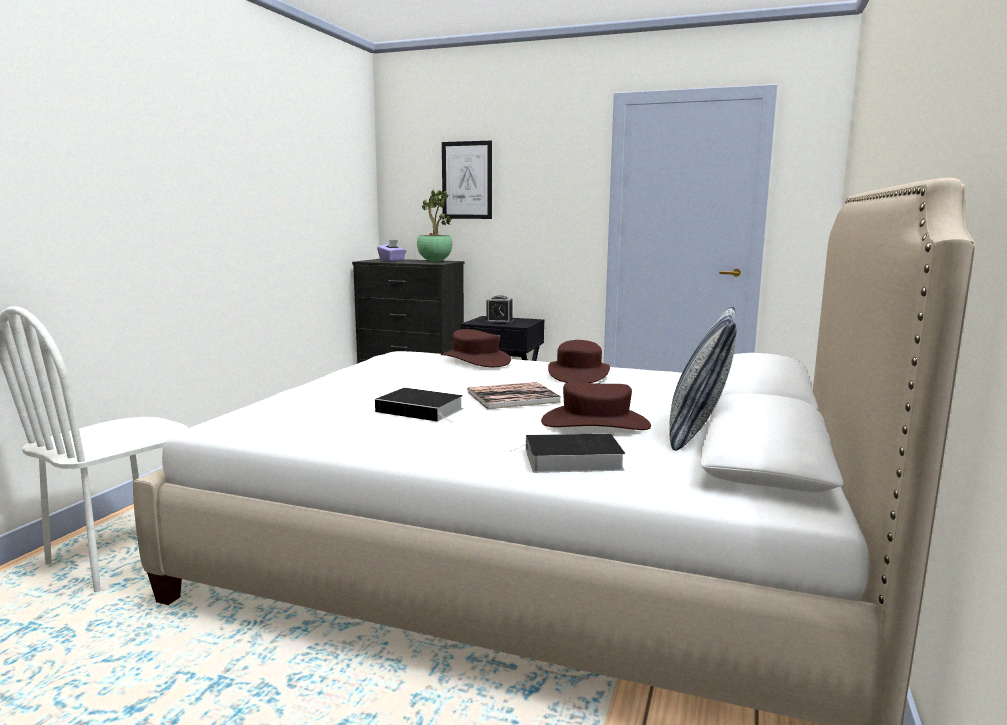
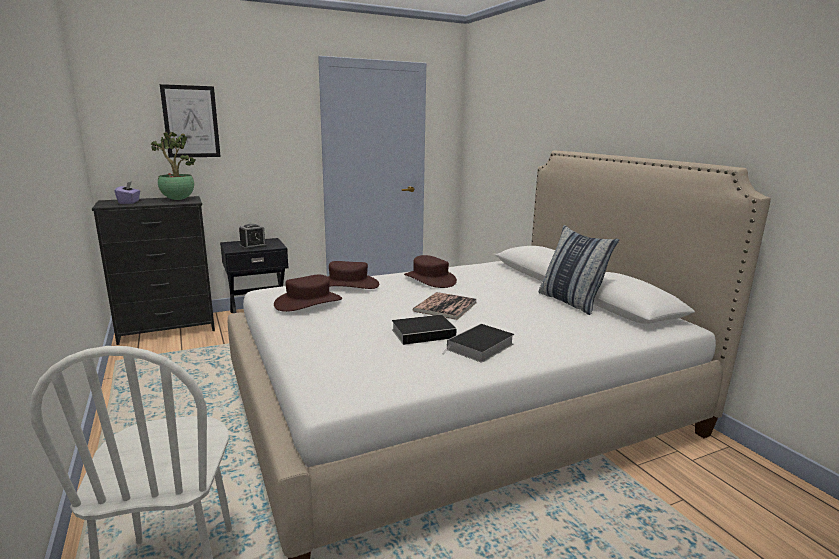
camera: 45 degrees left, 5 degrees up
book [510,433,625,473] -> book moved to [442,324,514,363]
brown hat [541,382,651,430] -> brown hat moved to [274,275,342,312]

